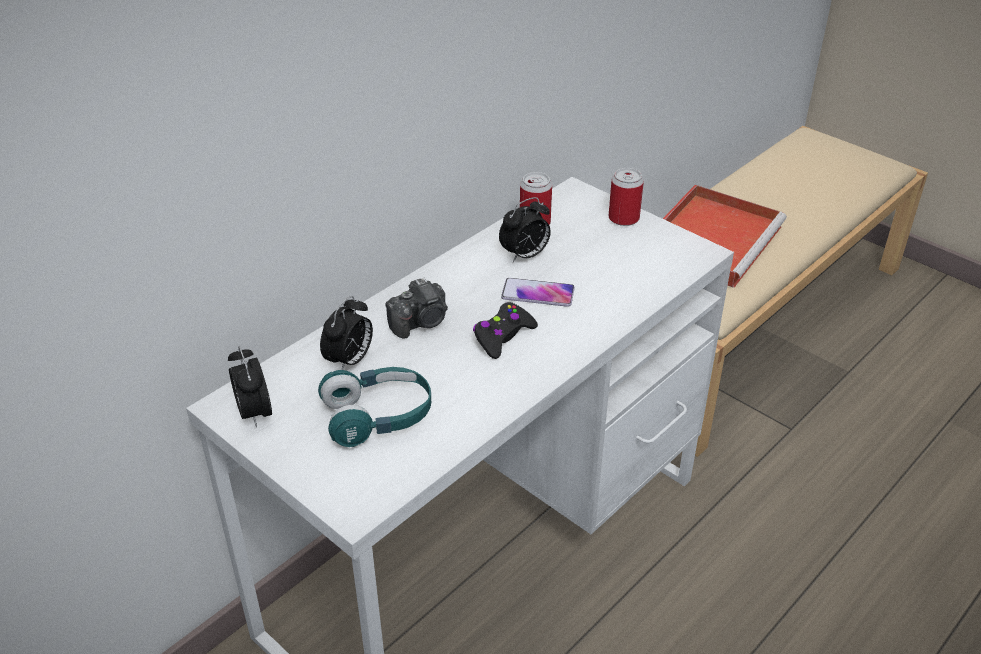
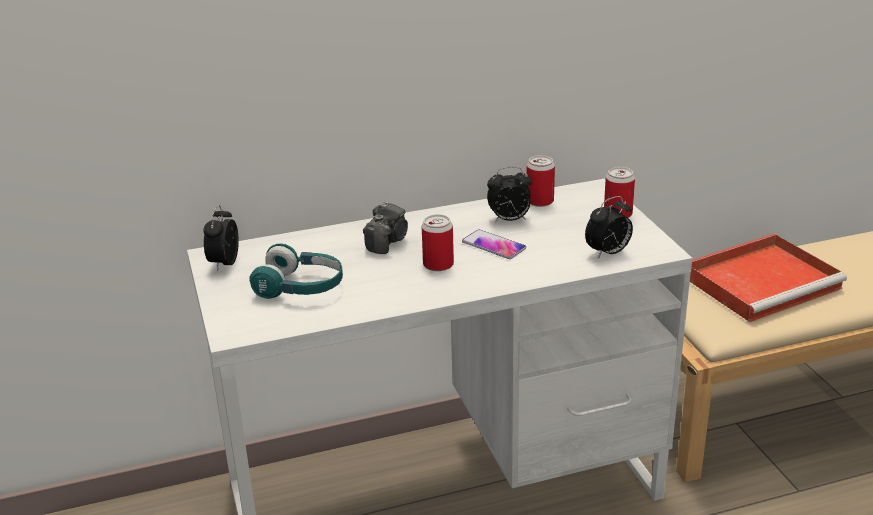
camera: 30 degrees right, 10 degrees down
alarm clock [320,296,373,370] -> alarm clock moved to [585,196,633,259]
camera [385,278,448,339] -> camera turned 60 degrees counterclockwise [363,202,408,254]
black game controller [473,302,538,359] -> can [422,214,454,271]

